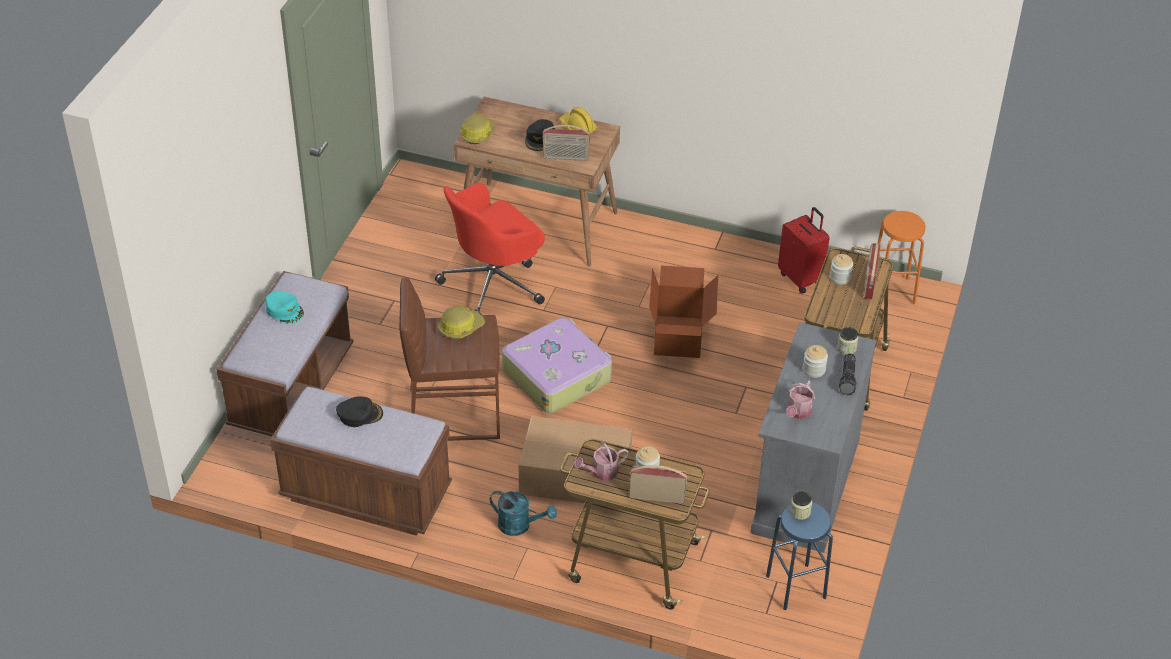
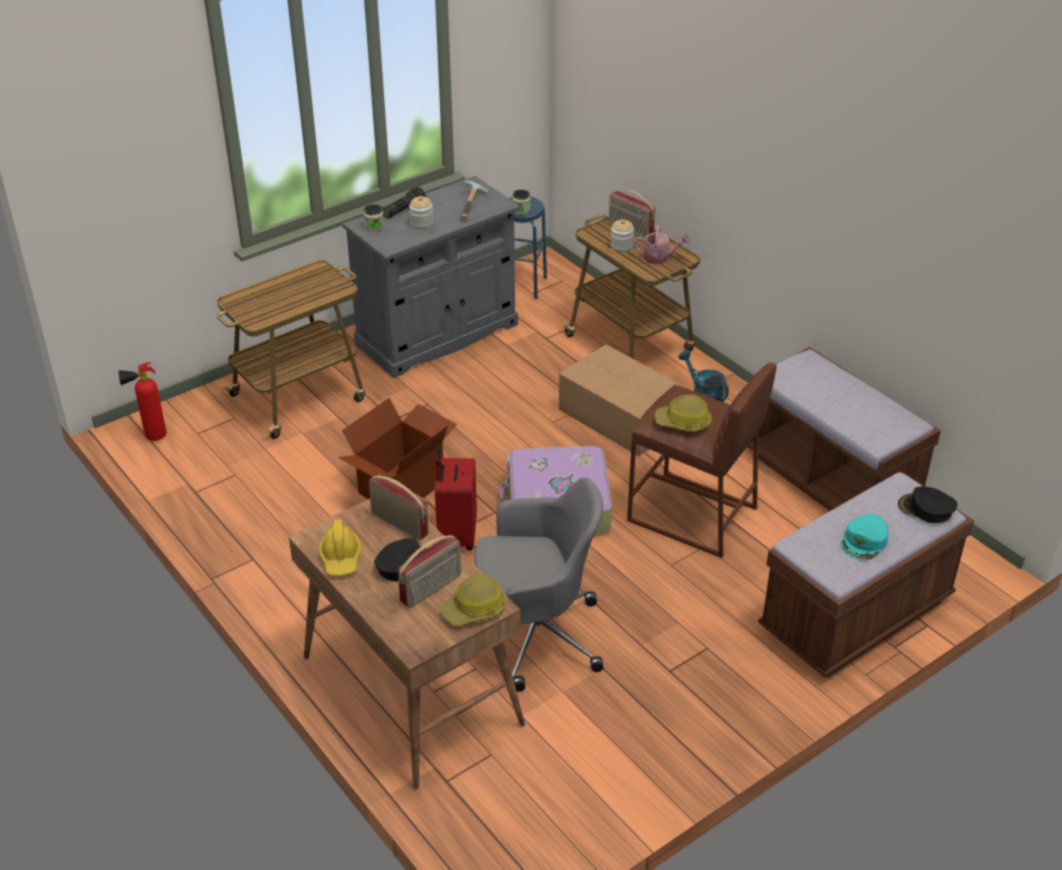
camera: 145 degrees left, 5 degrees down
turquoise cap [265,291,304,324] -> turquoise cap turned 135 degrees counterclockwise [841,514,889,560]
black cap [336,396,383,427] -> black cap moved to [898,486,957,523]
red office chair [435,183,545,315] -> grey office chair [474,477,603,692]
red suitcase [778,207,829,294] -> red suitcase moved to [435,448,477,550]
watering can [786,380,815,419] -> hammer [459,181,489,219]
jar [830,254,853,284] -> none
radio [863,243,881,299] -> radio moved to [398,535,461,608]
orange stool [878,211,926,305] -> fire extinguisher [118,362,167,441]

